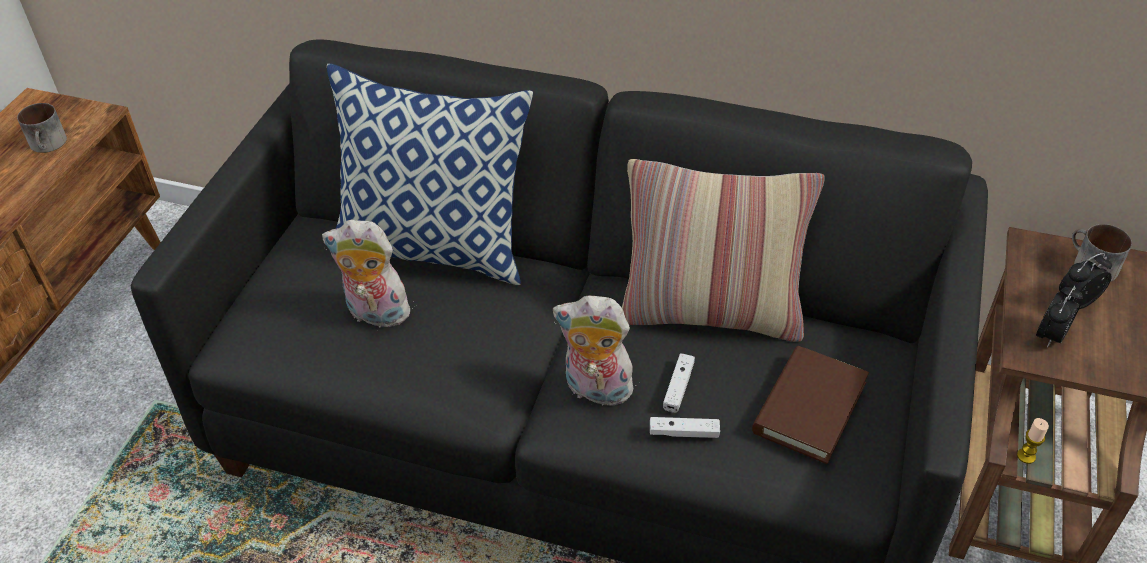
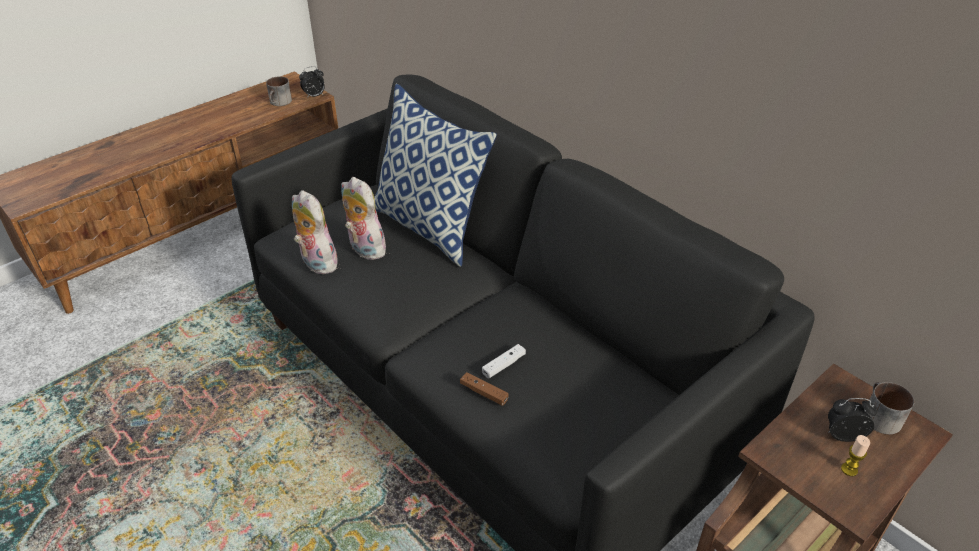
camera: 30 degrees right, 5 degrees down
plush toy [553,295,639,410] -> plush toy moved to [292,190,338,274]
pillow [622,159,825,342] -> none
white game controller [650,417,720,438] -> brown game controller [460,372,509,406]
brown book [752,346,869,464] -> none
candle [1017,418,1049,464] -> candle moved to [841,435,870,476]
alarm clock [1036,286,1083,348] -> alarm clock moved to [299,66,325,98]

